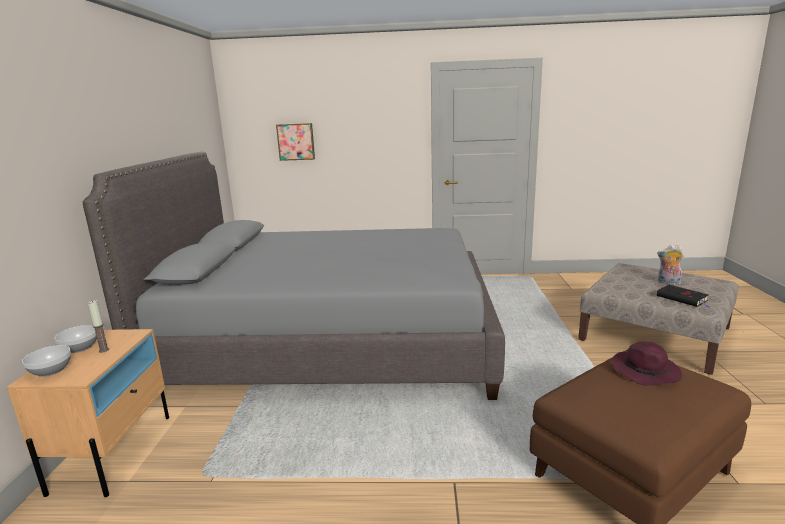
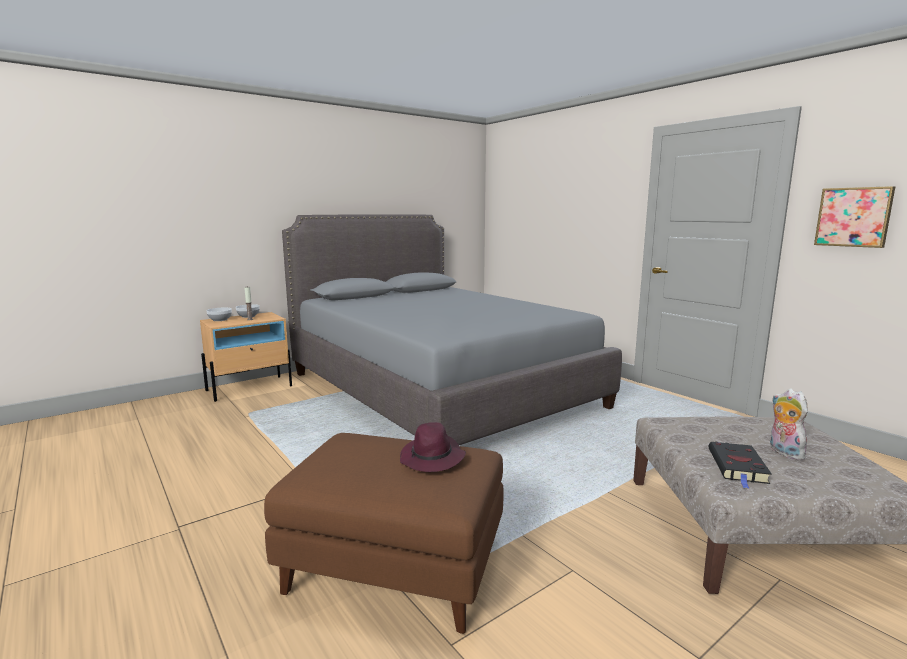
camera: 50 degrees right, 5 degrees down
picture [276,123,315,161] -> picture moved to [814,186,895,248]

